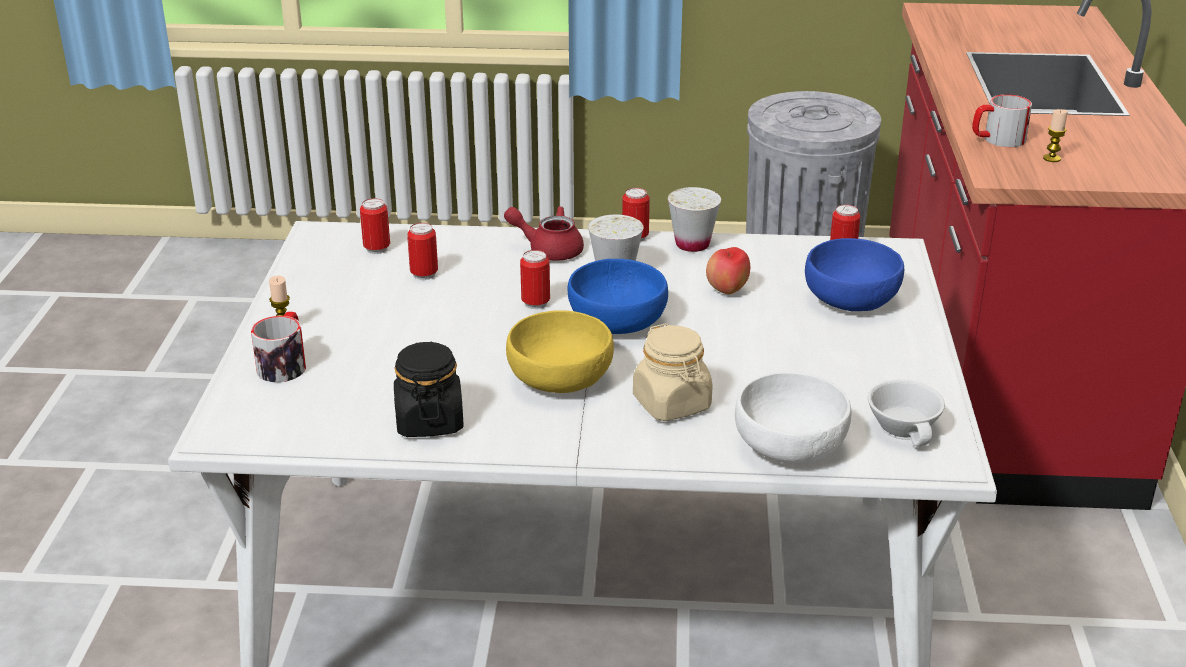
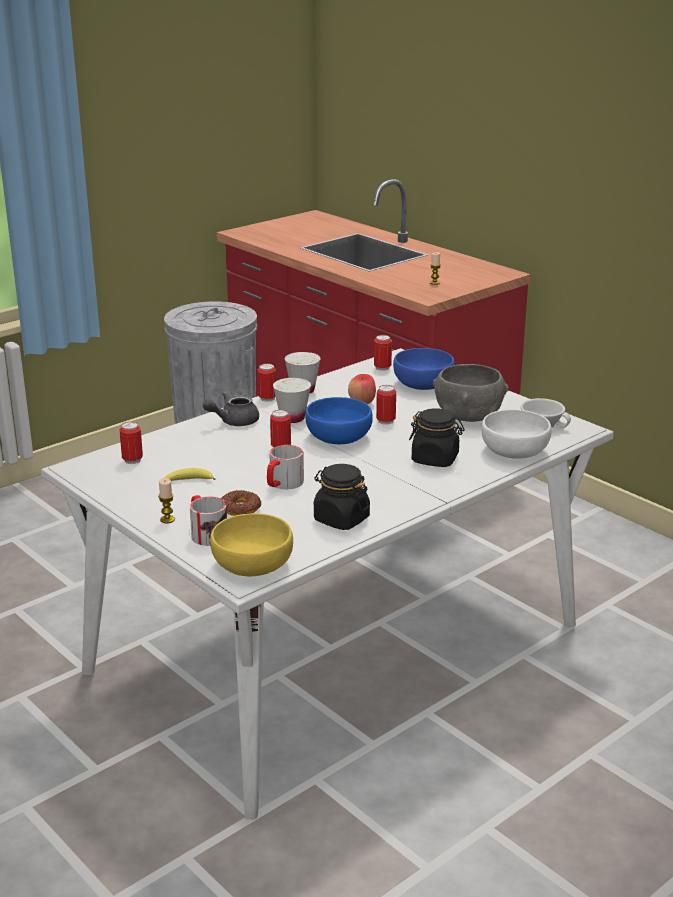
camera: 45 degrees left, 5 degrees down
can [407,223,438,280] -> can moved to [376,385,396,425]
red teapot [504,206,584,261] -> grey teapot [203,392,259,426]
yellow bowl [506,310,614,393] -> yellow bowl moved to [210,513,293,576]
beige jar [633,323,713,421] -> black jar [409,408,465,467]
mug [972,94,1032,147] -> mug moved to [267,445,304,489]
none -> banana [164,468,216,481]
none -> donut [221,490,261,516]
none -> grey bowl [433,364,509,422]

